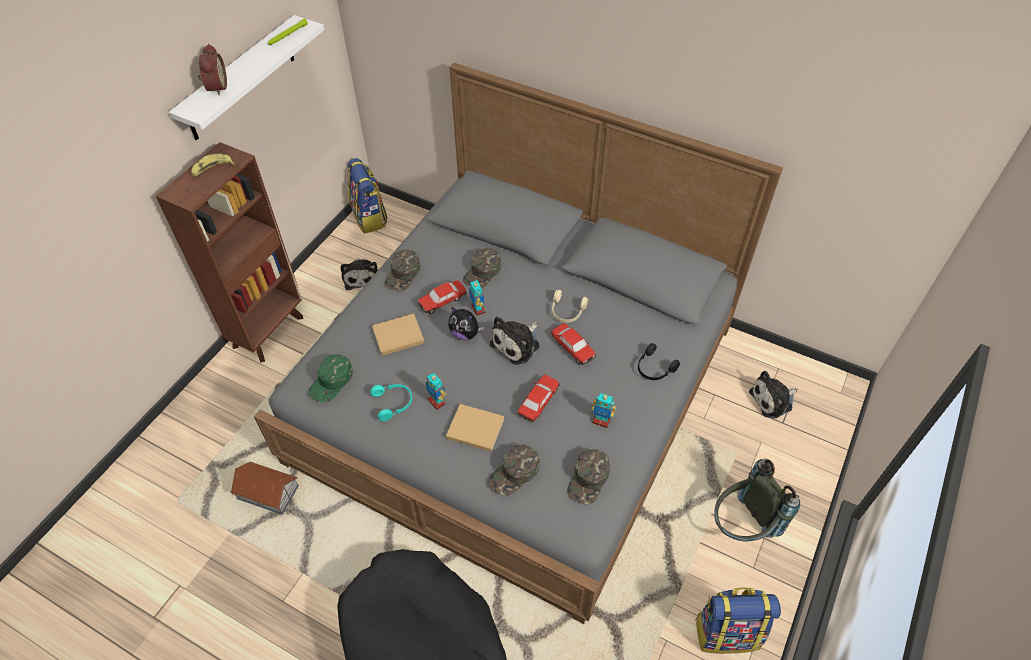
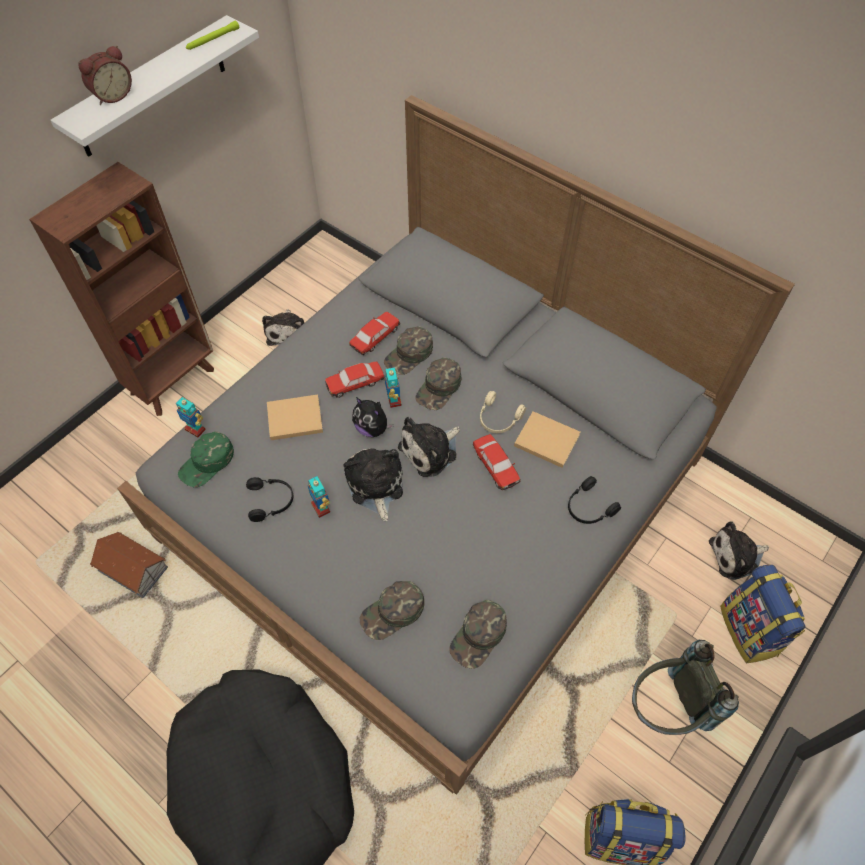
camera: 10 degrees right, 5 degrees up
banana [191,154,235,177] -> none
alarm clock [198,44,227,96] -> alarm clock turned 45 degrees clockwise [78,46,132,105]
backpack [347,158,388,234] -> backpack moved to [720,565,806,663]
turquoise headphones [370,384,412,421] -> black headphones [246,477,293,522]
green cap [385,249,420,291] -> green cap moved to [415,357,461,410]
beige book [446,404,504,452] -> beige book moved to [514,411,580,468]
toy car [518,375,559,422] -> toy car moved to [349,312,400,355]
toy robot [591,393,616,428] -> toy robot moved to [176,397,206,437]
none -> plush toy [343,448,403,521]

